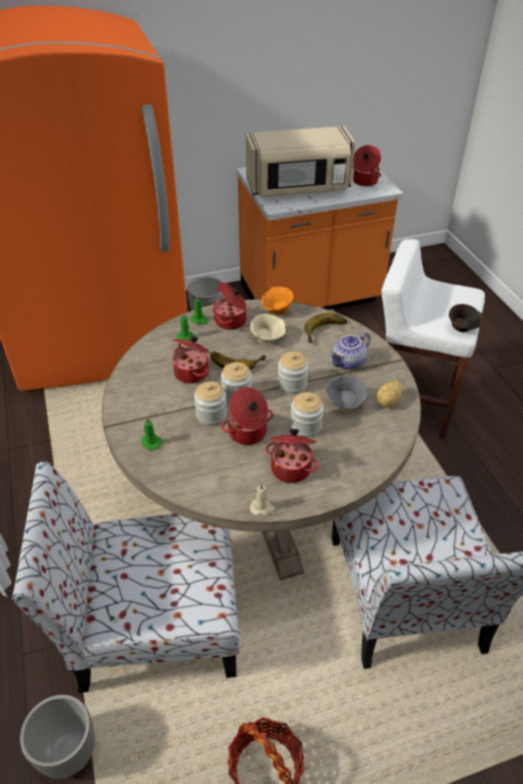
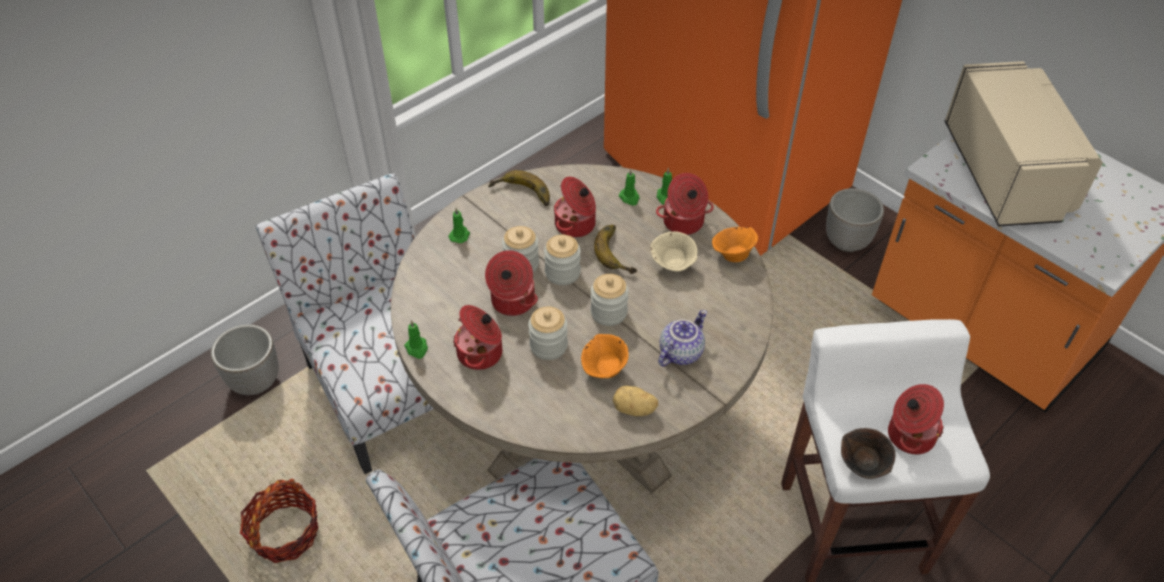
camera: 65 degrees right, 5 degrees up
beige microwave [246,126,355,197] -> beige microwave turned 150 degrees counterclockwise [945,61,1103,226]
beige candle [250,483,275,516] -> green candle [404,320,428,359]
banana [304,313,347,343] -> banana moved to [488,170,550,206]
grey bowl [325,375,368,409] -> orange bowl [581,334,629,378]
teapot [329,332,370,370] -> teapot turned 105 degrees clockwise [658,310,707,367]
cooking pot [353,145,381,186] -> cooking pot moved to [888,384,944,454]

